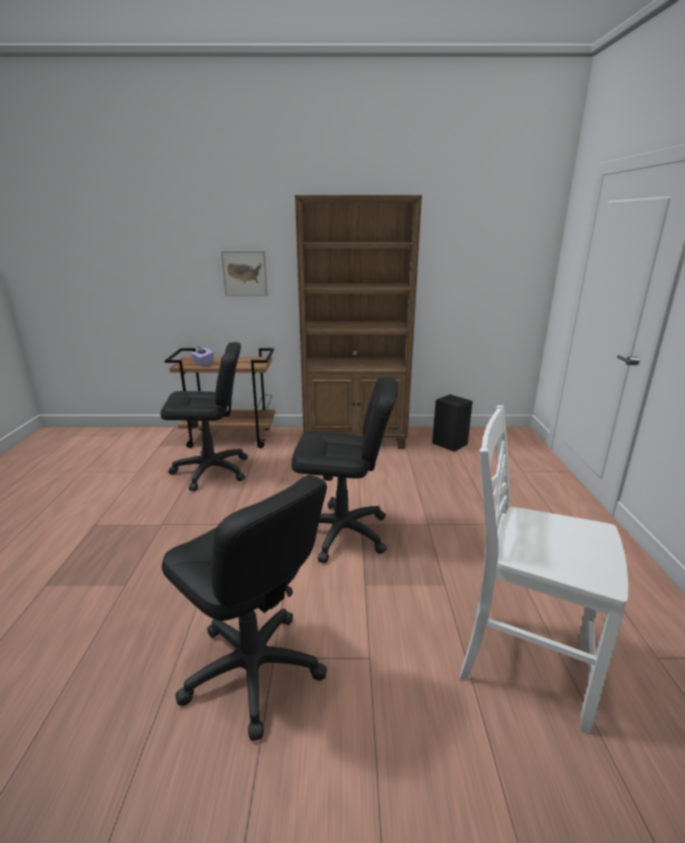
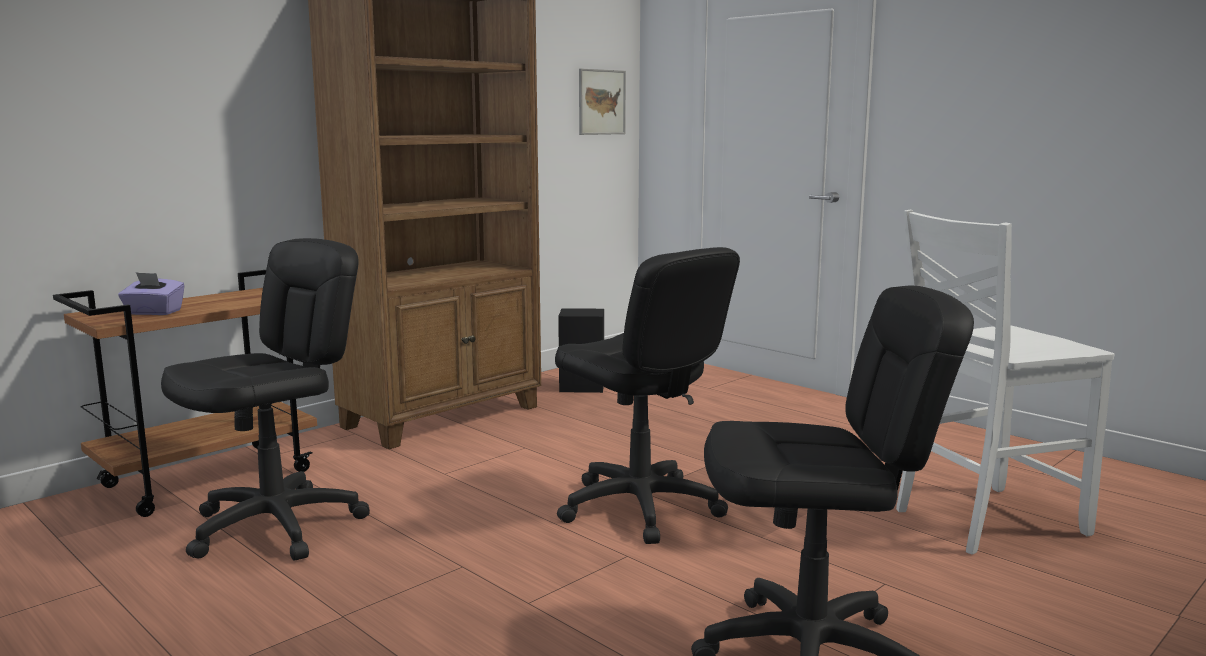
camera: 45 degrees left, 10 degrees down
picture [221,251,267,296] -> picture moved to [579,69,626,135]
black office chair [291,376,398,563] -> black office chair turned 90 degrees clockwise [555,247,740,544]

